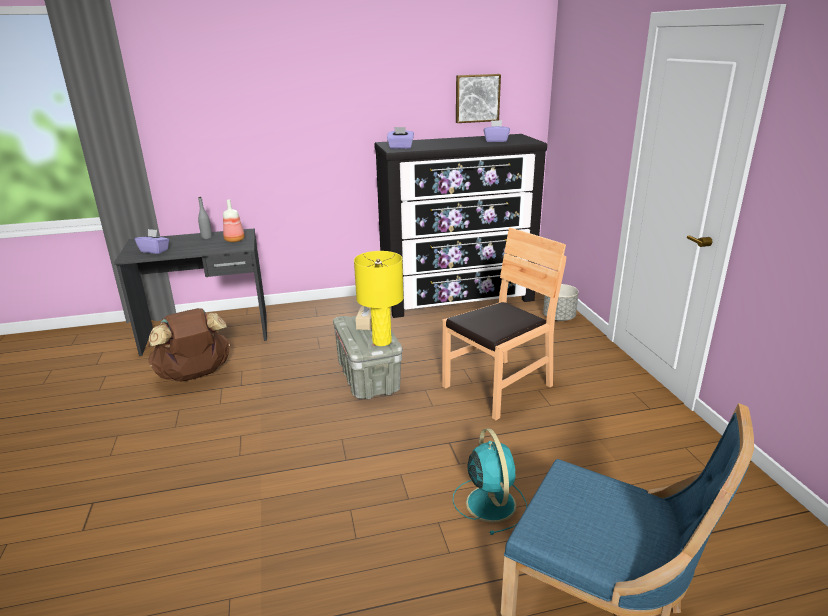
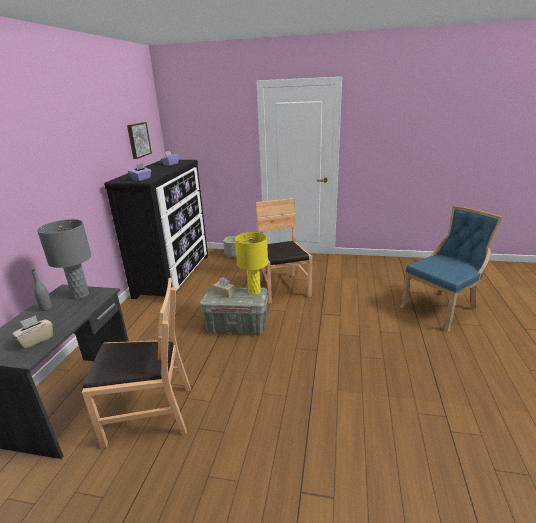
camera: 65 degrees left, 0 degrees up
purple tissue box [135,229,169,254] -> beige tissue box [12,315,53,349]
brown backpack [148,308,230,382] -> brown chair [82,278,191,448]
bottle [223,199,245,242] -> grey table lamp [37,219,92,299]
turquoise fan [453,428,527,535] -> none

